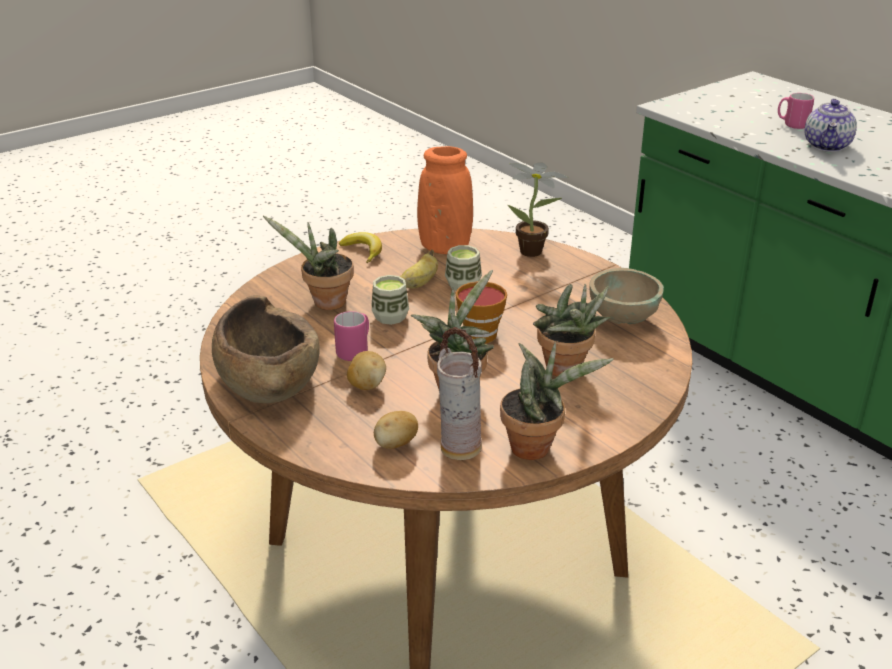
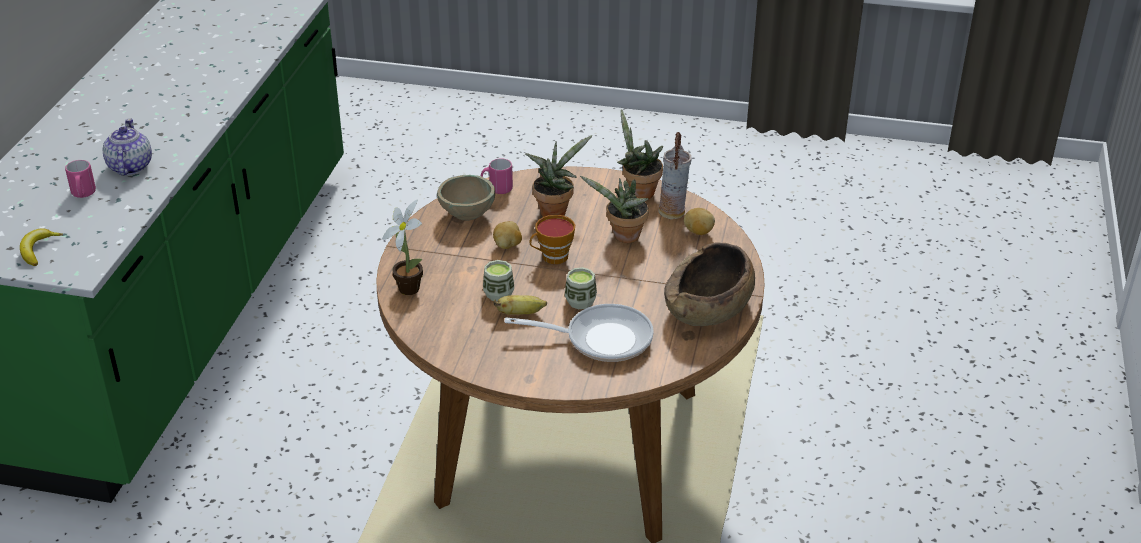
camera: 130 degrees left, 5 degrees up
potted plant [263,216,354,310] -> frying pan [505,304,654,362]
pink mug [334,311,369,361] -> pink mug moved to [481,158,513,194]
banana [339,232,382,263] -> banana moved to [20,228,63,266]
potato [347,351,386,390] -> potato moved to [493,221,522,249]
orange vase [417,146,473,254] -> none
teapot [805,99,857,152] -> teapot turned 75 degrees counterclockwise [103,118,152,176]

